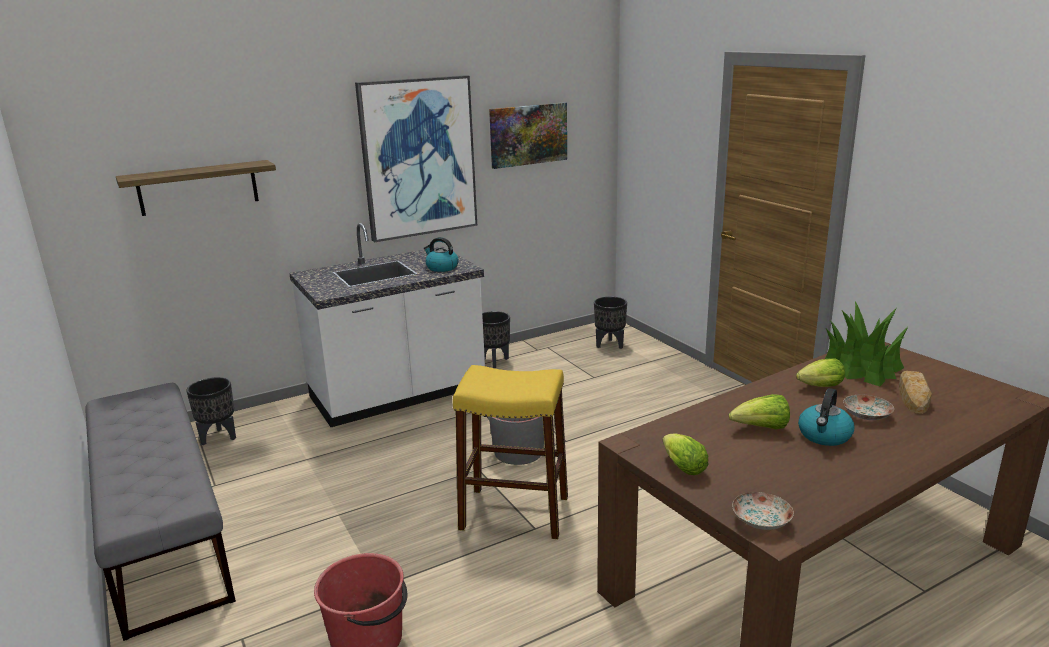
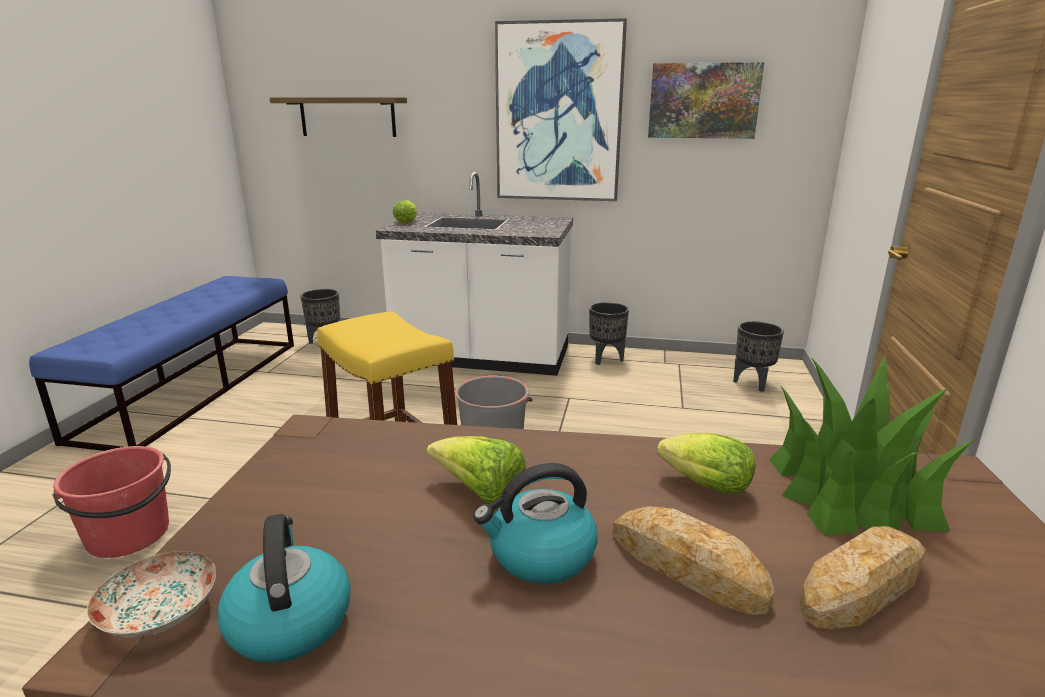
camera: 40 degrees right, 0 degrees up
grey bench [85,383,236,641] -> blue bench [29,276,294,451]
kettle [424,237,458,272] -> kettle moved to [217,514,351,663]
lettuce [663,433,708,475] -> lettuce moved to [393,200,417,224]
plate [843,395,894,420] -> bread [612,506,775,615]

